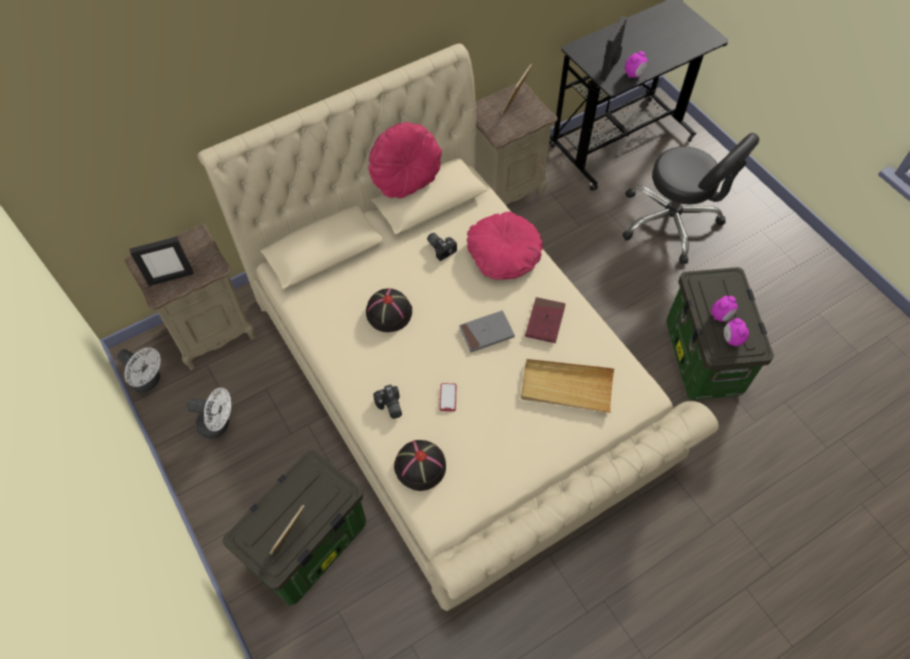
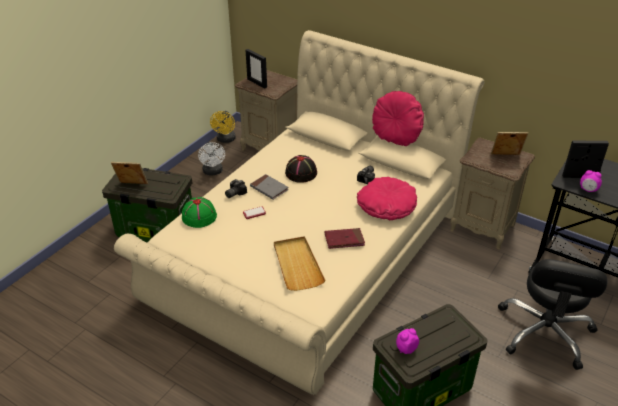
camera: 65 degrees right, 20 degrees down
white fan [117,347,161,393] -> yellow fan [210,111,236,143]
black hat [394,440,446,491] -> green hat [182,197,217,228]
grey book [459,310,515,353] -> grey book moved to [250,174,289,200]
alarm clock [711,296,738,322] -> none

